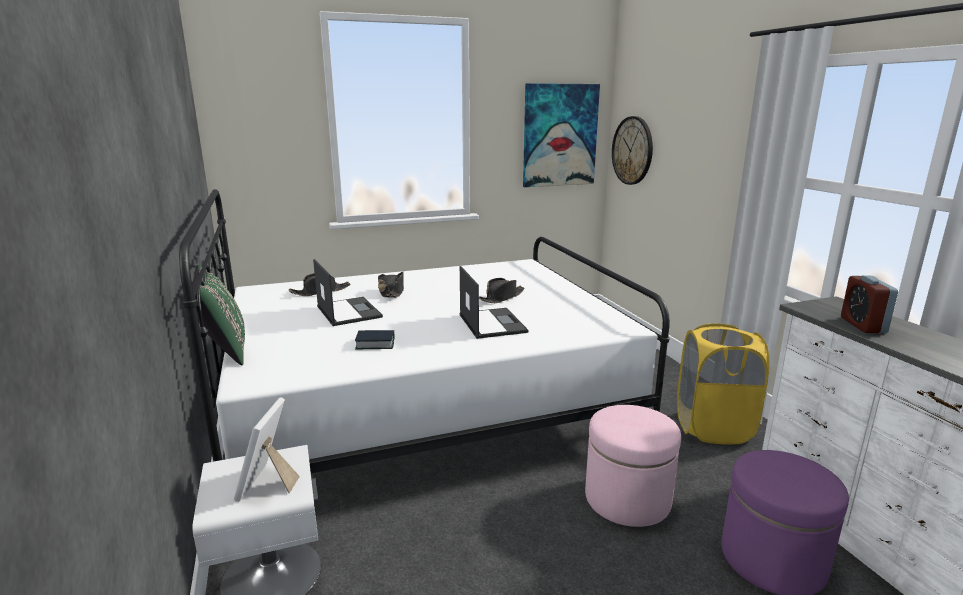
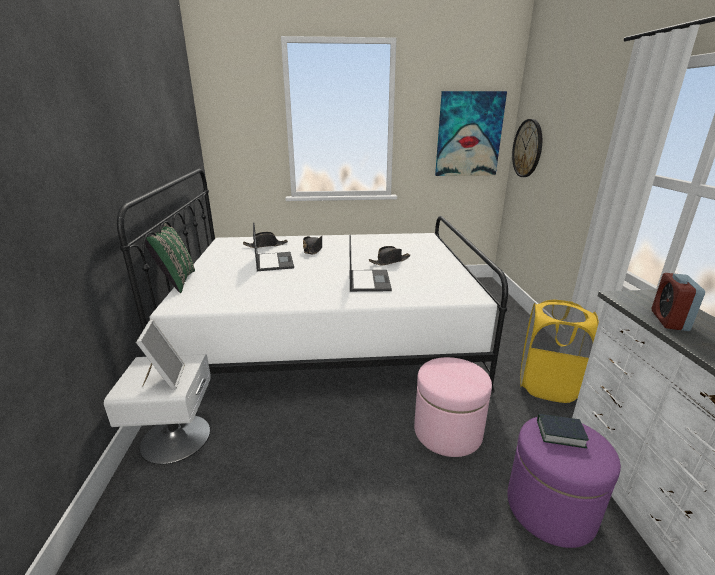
camera: 15 degrees right, 5 degrees up
picture frame [234,397,300,502] -> picture frame turned 150 degrees clockwise [136,320,185,390]
book [355,330,394,349] -> book moved to [537,414,589,448]

